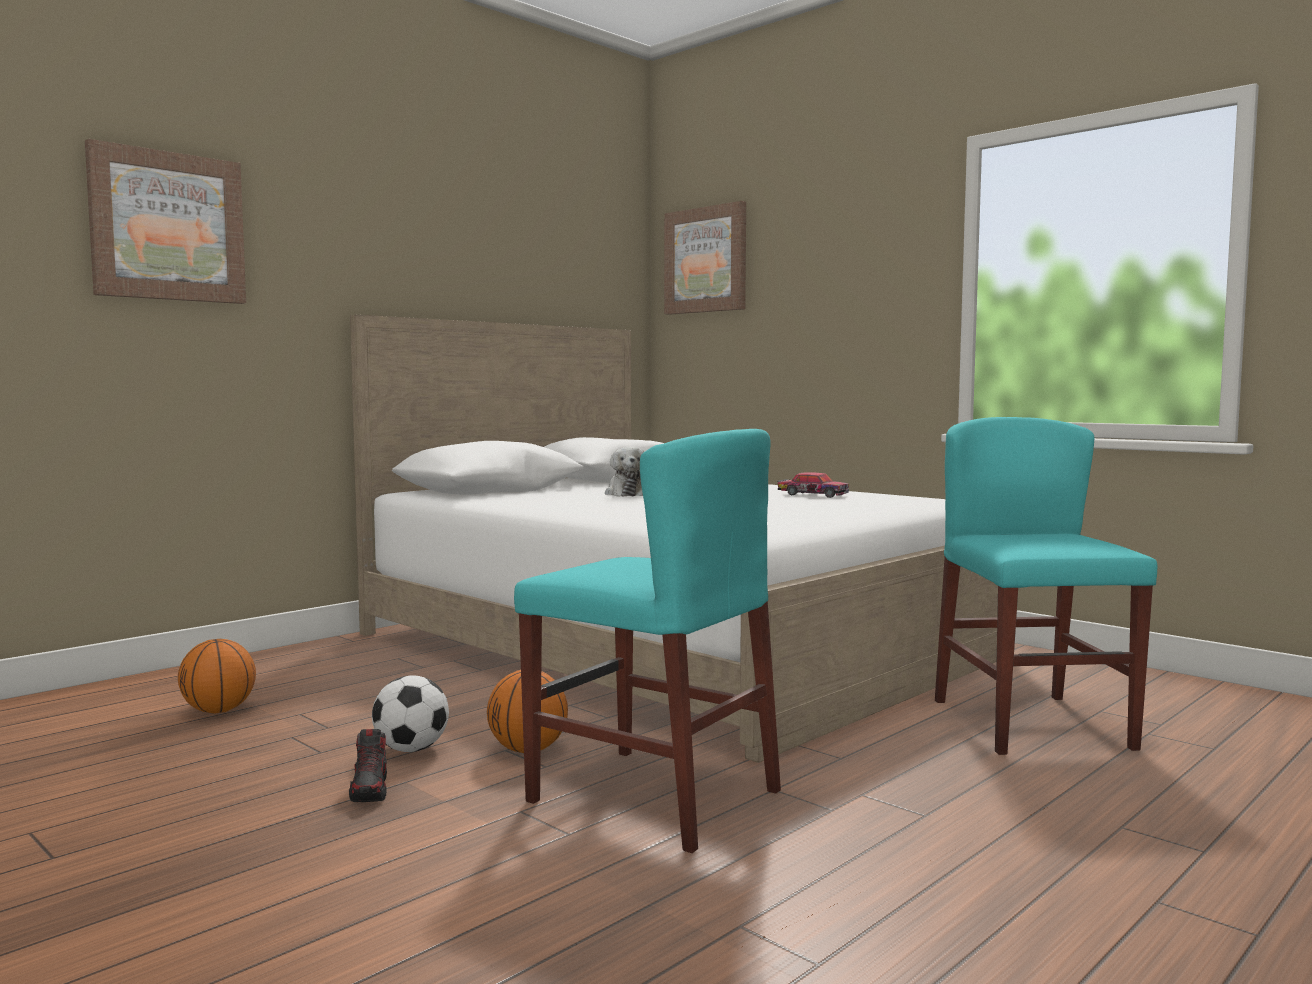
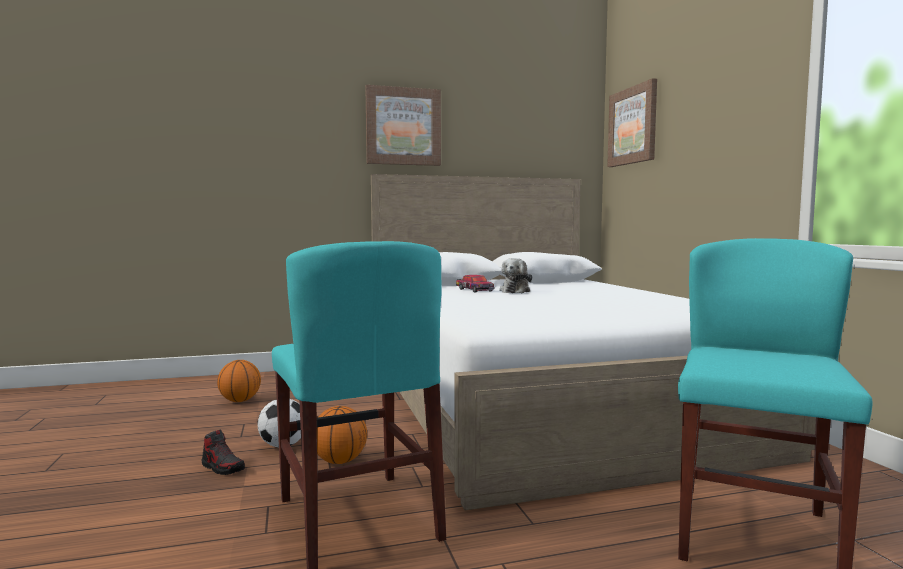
camera: 30 degrees right, 0 degrees up
picture [85,139,246,304] -> picture moved to [365,85,441,166]
shoe [349,729,387,802] -> shoe turned 75 degrees counterclockwise [201,429,245,475]
toy car [778,472,849,498] -> toy car moved to [456,275,494,293]

